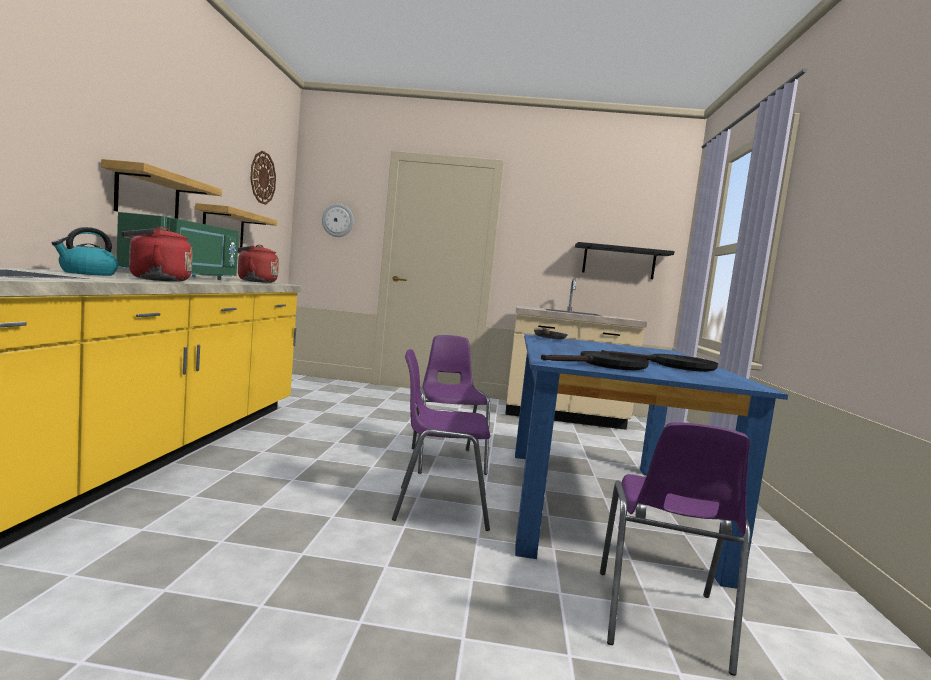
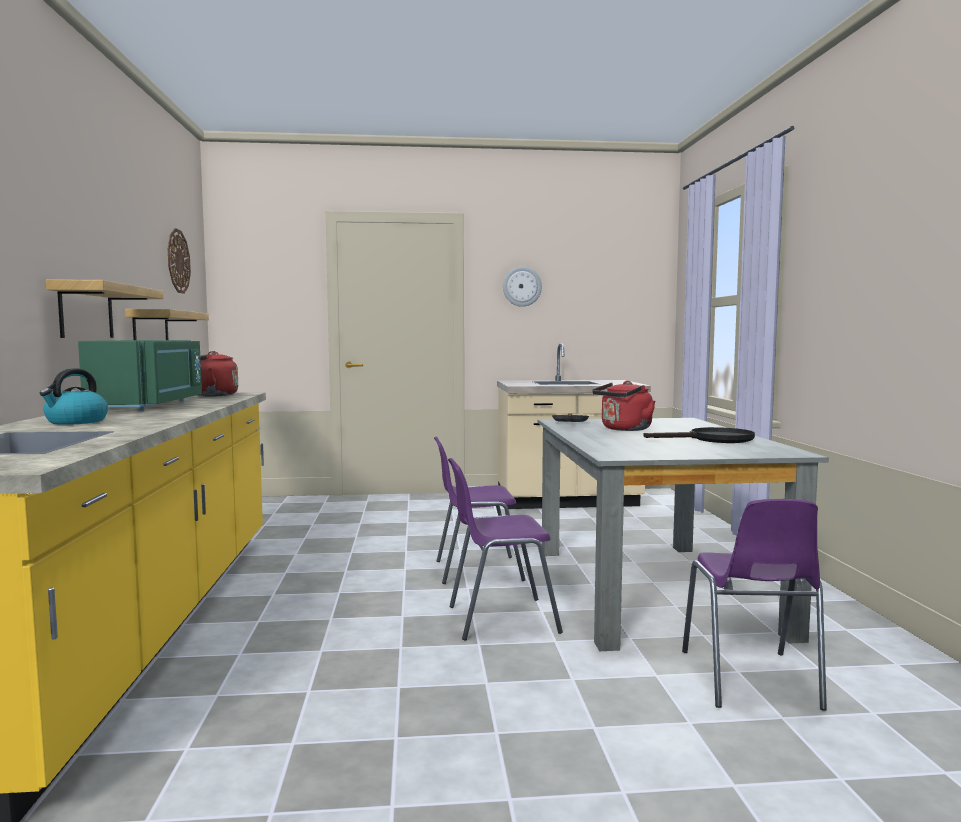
camera: 10 degrees left, 0 degrees up
red kettle [121,226,193,282] -> red kettle moved to [592,381,655,431]
wall clock [322,204,354,237] -> wall clock moved to [503,267,542,307]
purple chair [412,335,490,475] -> purple chair turned 75 degrees counterclockwise [434,436,526,584]
blue dining table [515,334,788,589] -> grey dining table [537,418,829,651]
black frying pan [541,351,649,370] -> none
black shelf [575,242,675,279] -> none

